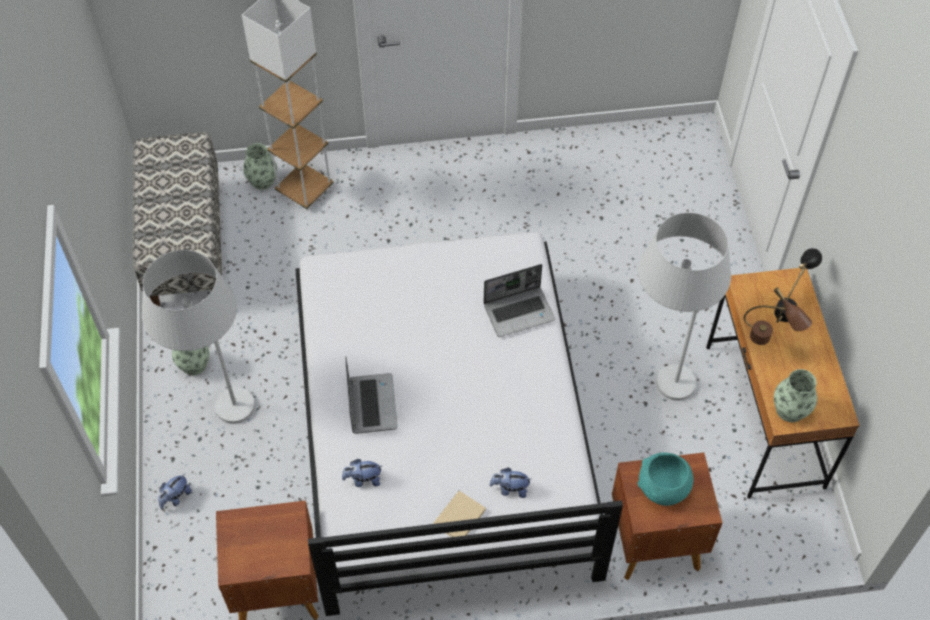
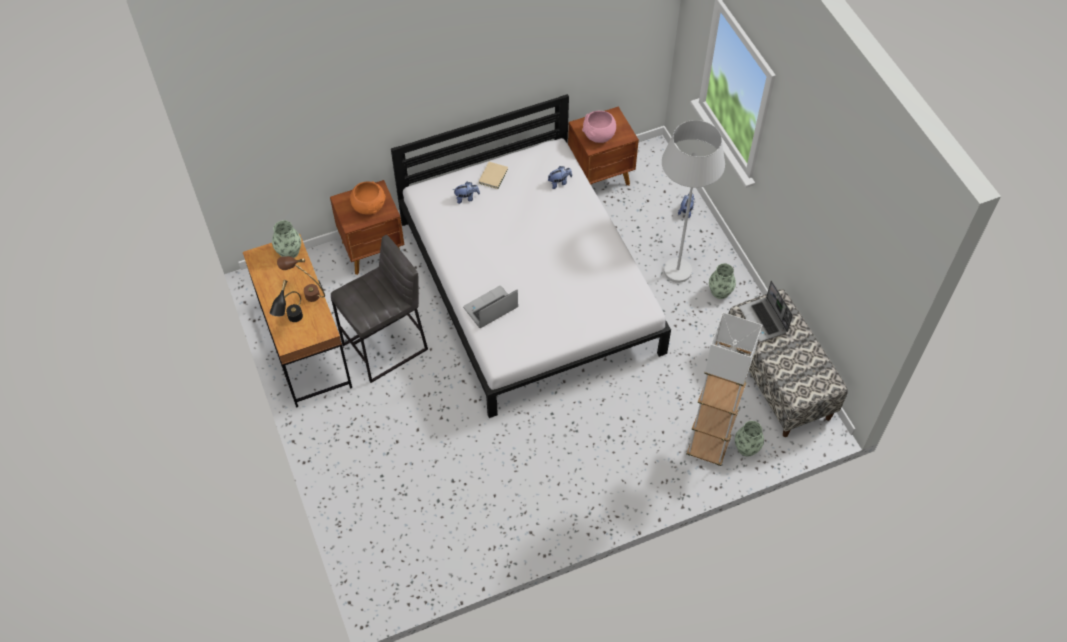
camera: 165 degrees right, 0 degrees up
laptop [345,357,398,434] -> laptop moved to [739,280,793,342]
turquoise bowl [637,452,693,506] -> orange bowl [350,181,386,215]
white floor lamp [638,213,731,401] -> grey stool [331,235,428,383]
none -> pink bowl [582,111,616,143]

